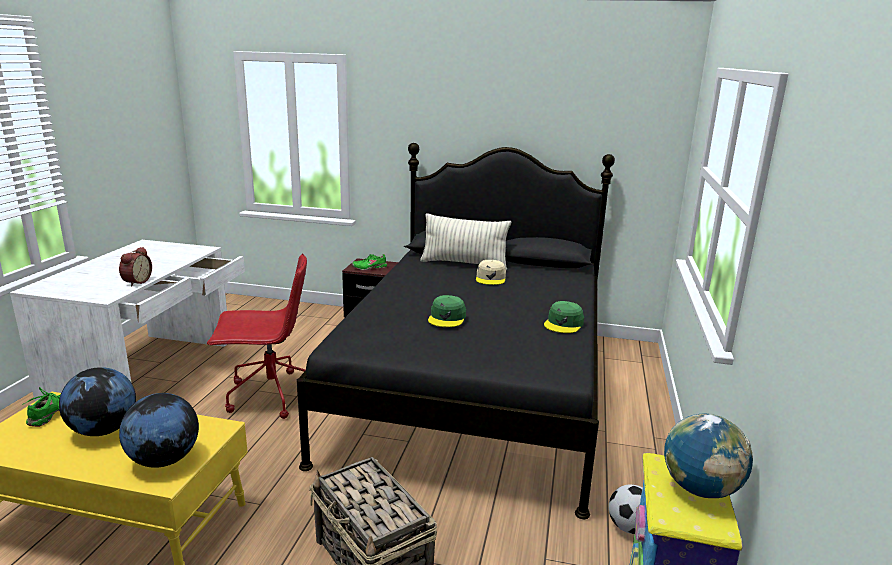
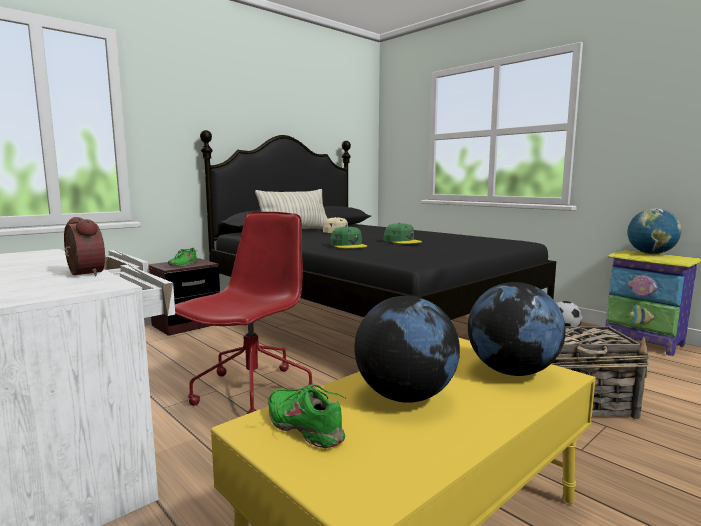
camera: 55 degrees left, 10 degrees down
green cap [544,301,584,333] -> green cap moved to [330,226,367,248]

